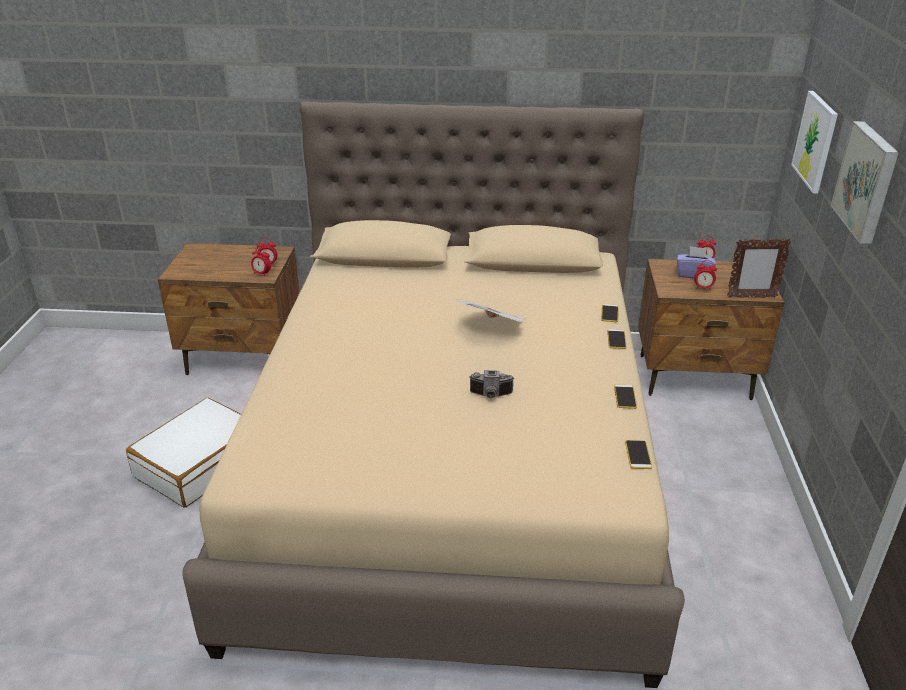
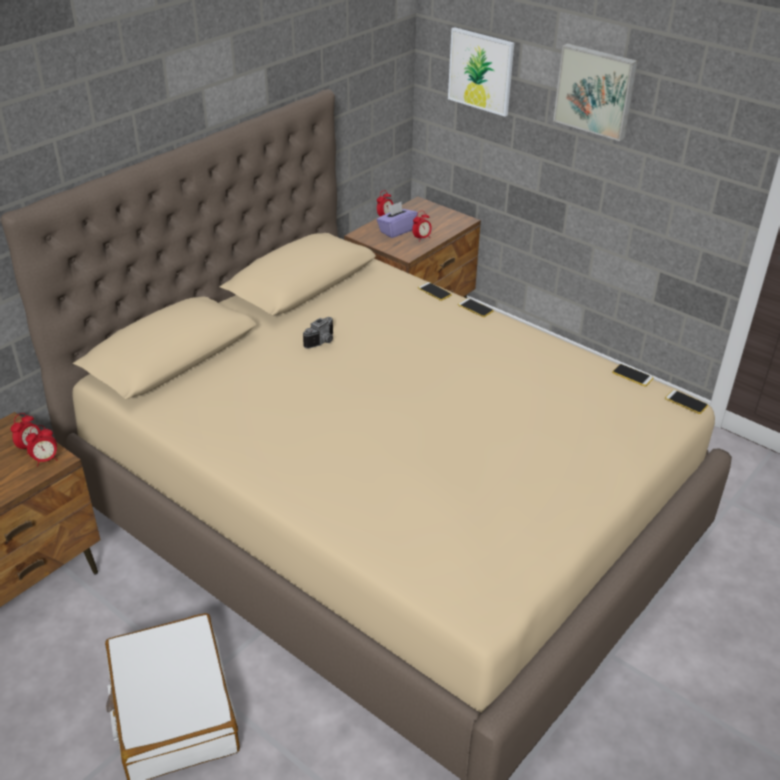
camera: 55 degrees left, 5 degrees up
newspaper [456,299,526,323] -> none
camera [469,370,514,398] -> camera moved to [303,317,333,349]
phone [614,384,637,409] -> phone moved to [665,390,708,414]
picture frame [727,238,791,298] -> none

